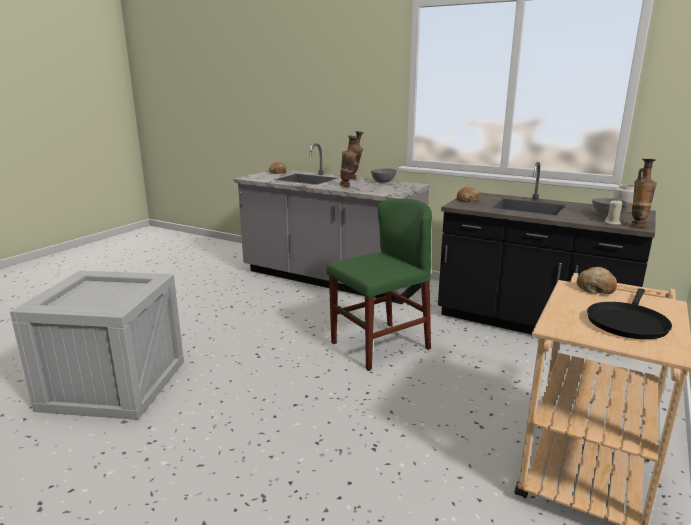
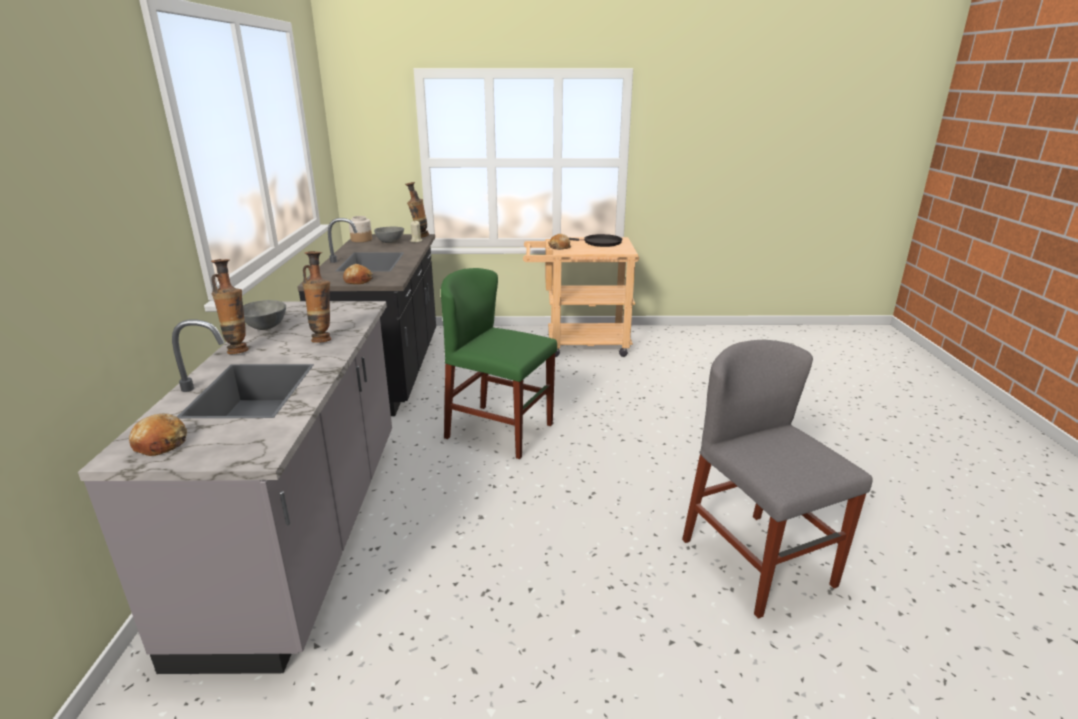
camera: 120 degrees left, 5 degrees up
crate [10,270,184,420] -> grey chair [682,340,873,619]

